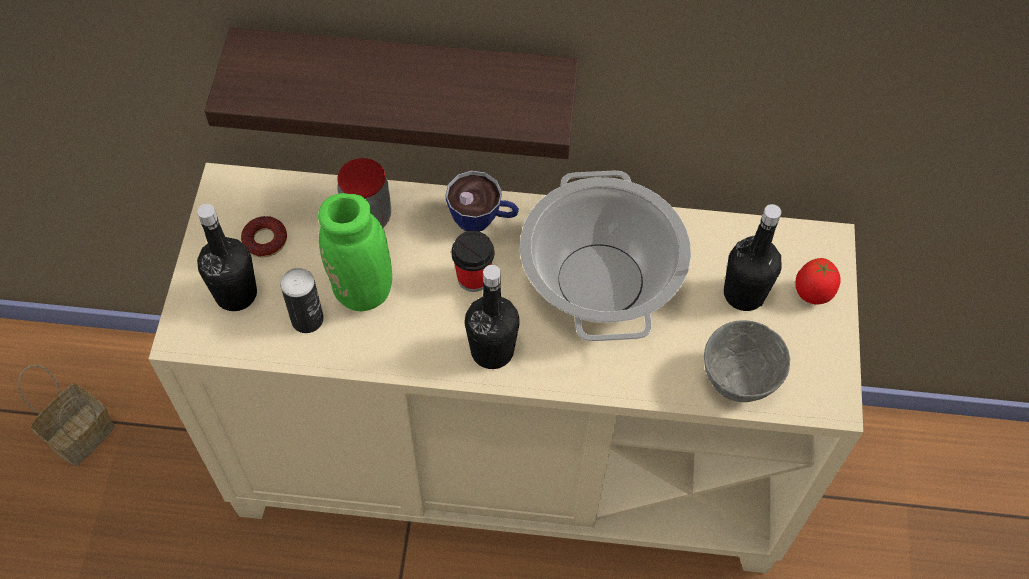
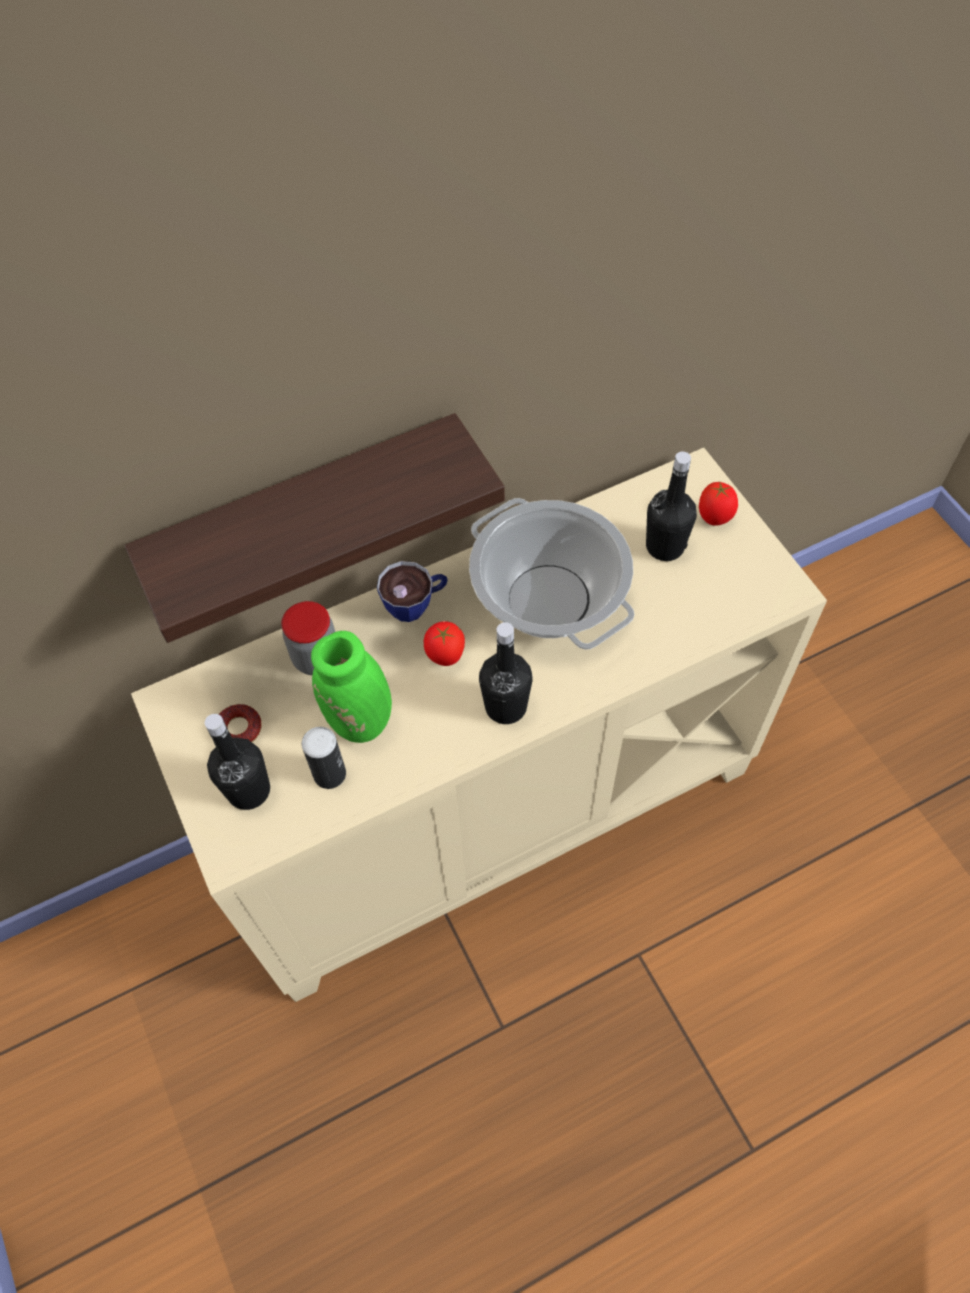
camera: 30 degrees left, 0 degrees up
basket [18,365,115,466] -> none
cup [451,231,495,292] -> tomato [424,621,465,666]
grey bowl [704,320,790,402] -> none

